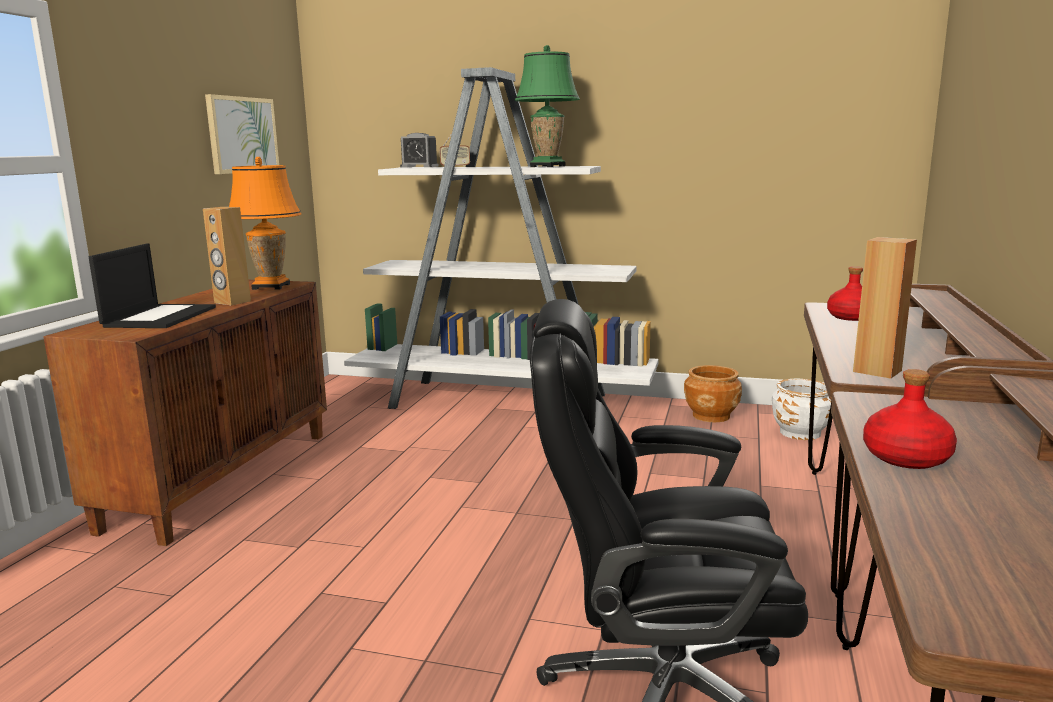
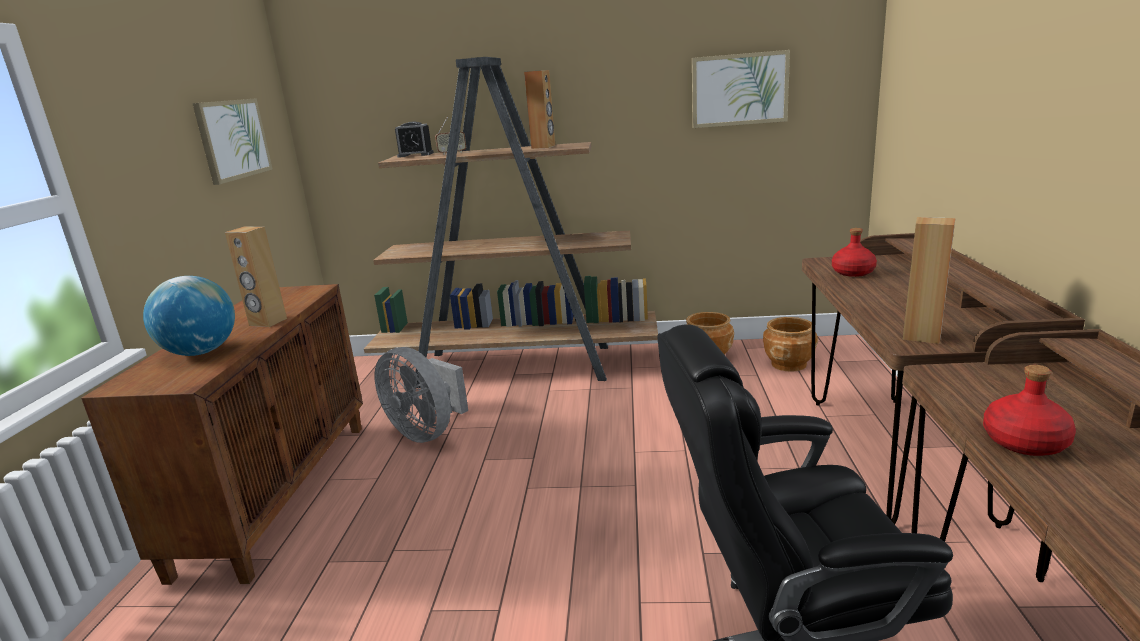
camera: 10 degrees left, 5 degrees up
laptop [89,244,216,328] -> globe [143,276,235,356]
orange table lamp [229,157,301,290] -> none
white bookcase [344,67,659,409] -> brown bookcase [364,57,658,388]
green table lamp [515,45,580,167] -> brown speaker [524,70,555,149]
white planter [772,379,832,440] -> brown planter [763,317,818,372]
none -> grey fan [374,347,468,443]
none -> picture [692,50,790,128]

